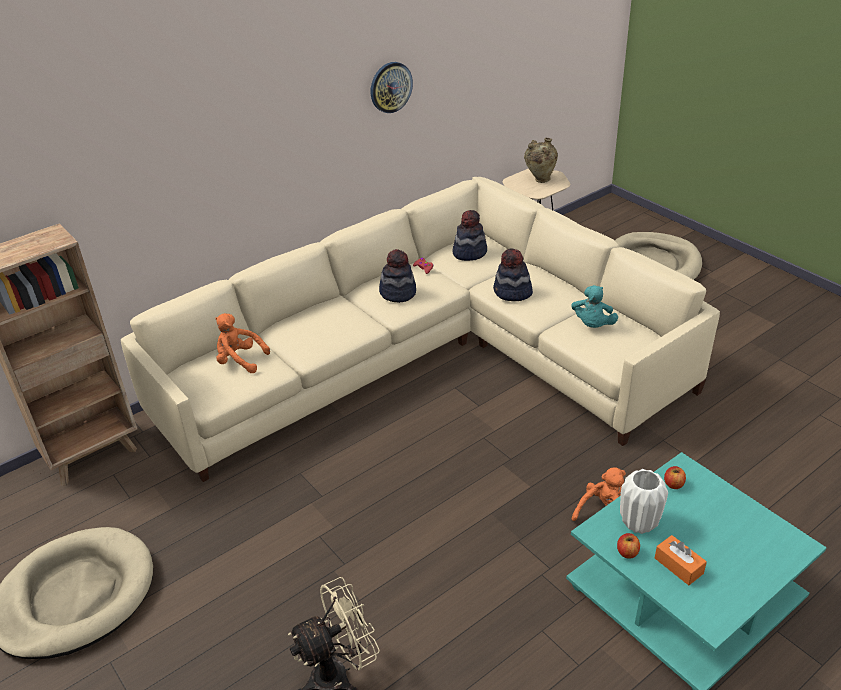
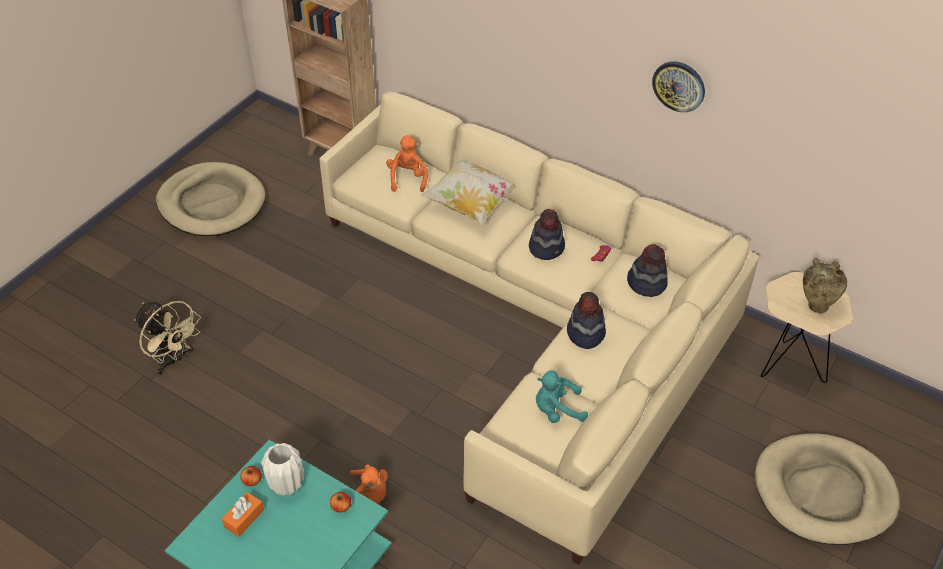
camera: 70 degrees right, 10 degrees up
none -> pillow [420,160,516,225]

